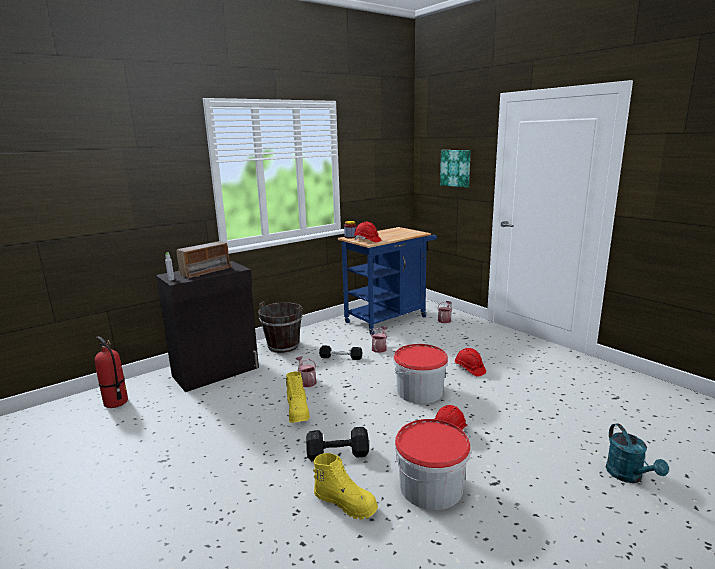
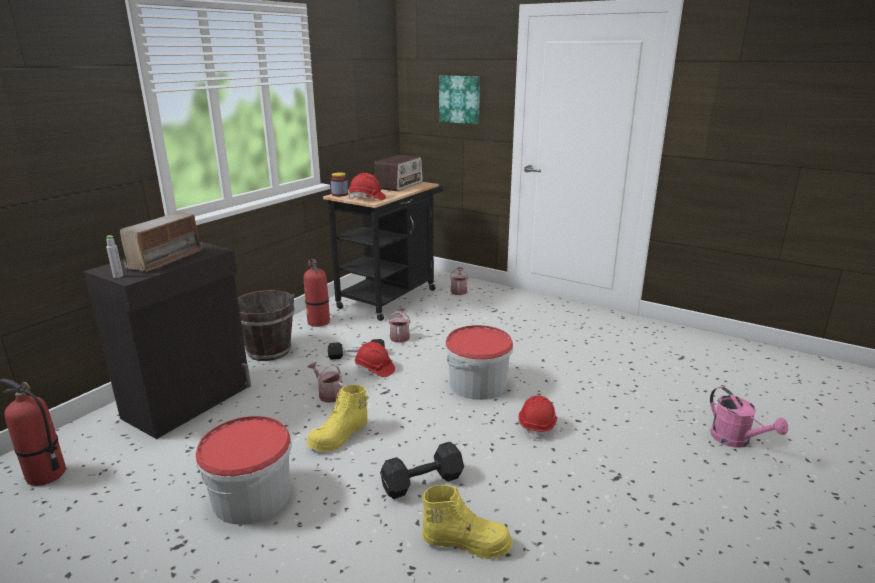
camera: 20 degrees left, 5 degrees up
yellow boot [286,371,310,423] -> yellow boot turned 75 degrees clockwise [306,385,369,452]
blue cart [338,227,437,335] -> black cart [323,182,444,321]
bucket [395,419,471,510] -> bucket moved to [196,416,292,525]
red hard hat [455,348,486,377] -> red hard hat moved to [355,342,395,377]
turquoise watering can [606,424,669,483] -> pink watering can [710,387,788,448]
none -> fire extinguisher [304,259,330,327]
none -> radio [374,155,423,191]

